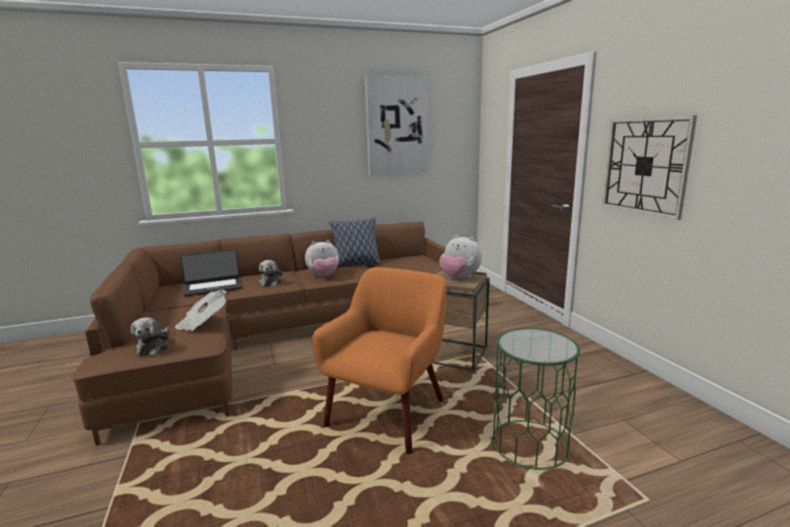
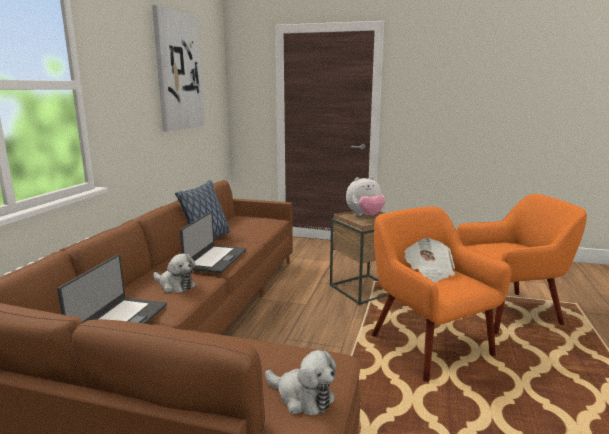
camera: 55 degrees left, 0 degrees up
newspaper [175,290,226,331] -> newspaper moved to [404,238,455,283]
plush toy [305,240,339,276] -> laptop [180,212,247,273]
green side table [493,328,580,470] -> orange armchair [457,194,587,334]
wall clock [602,115,697,220] -> none

